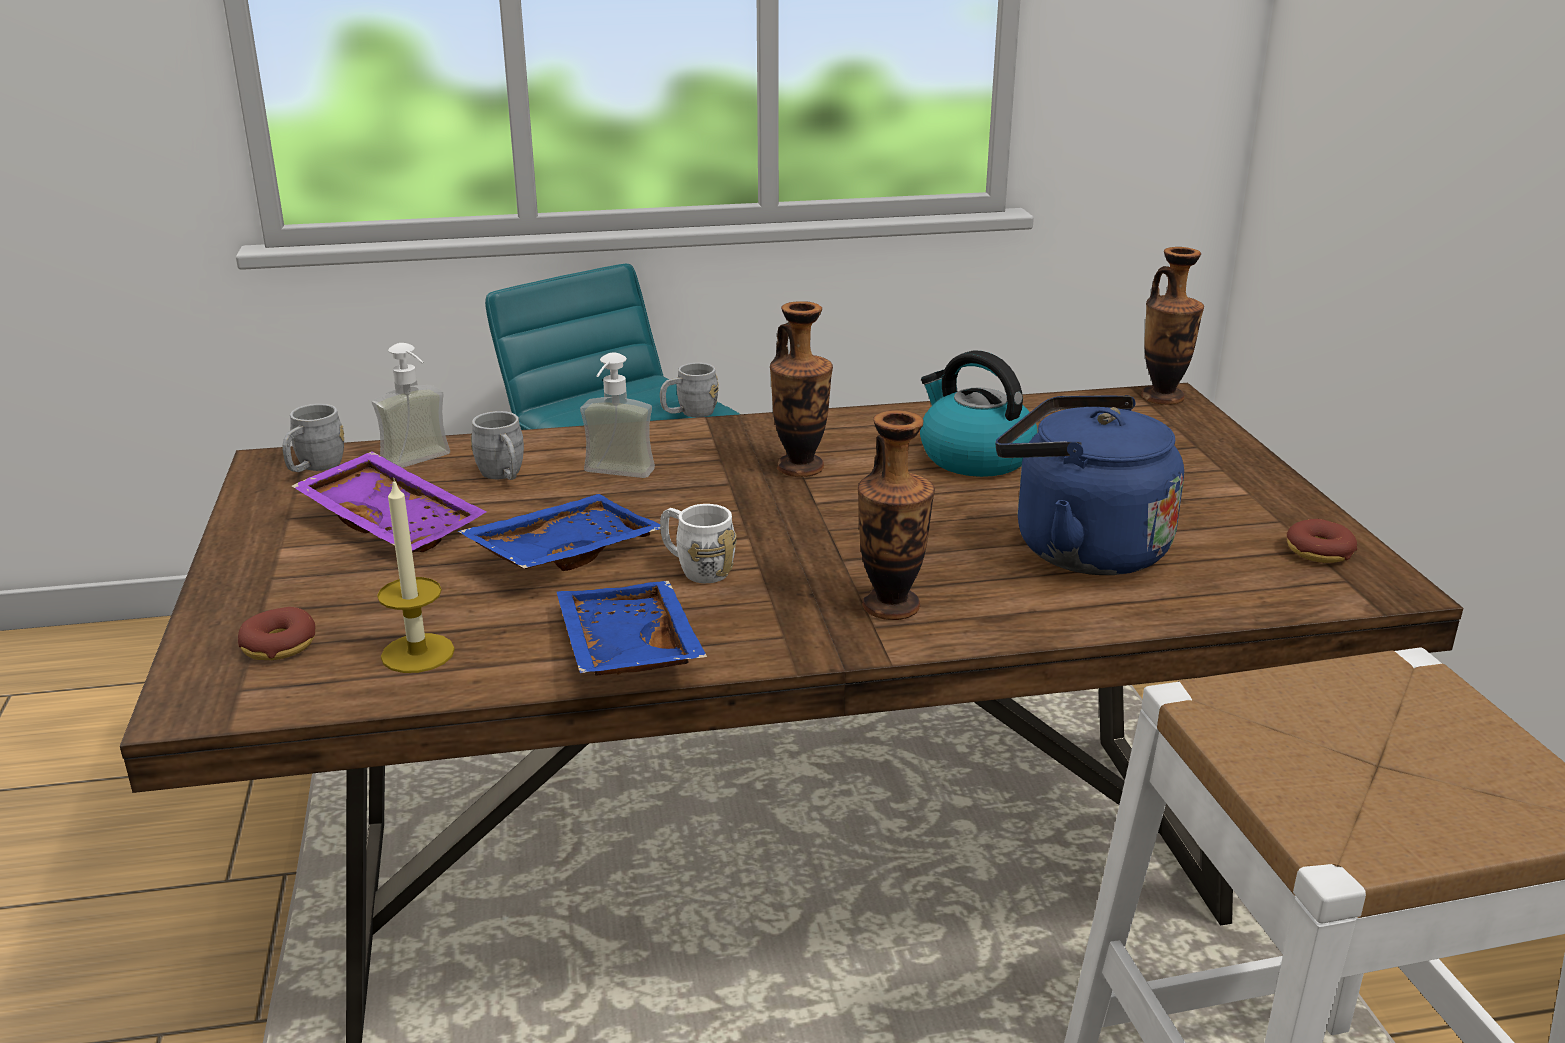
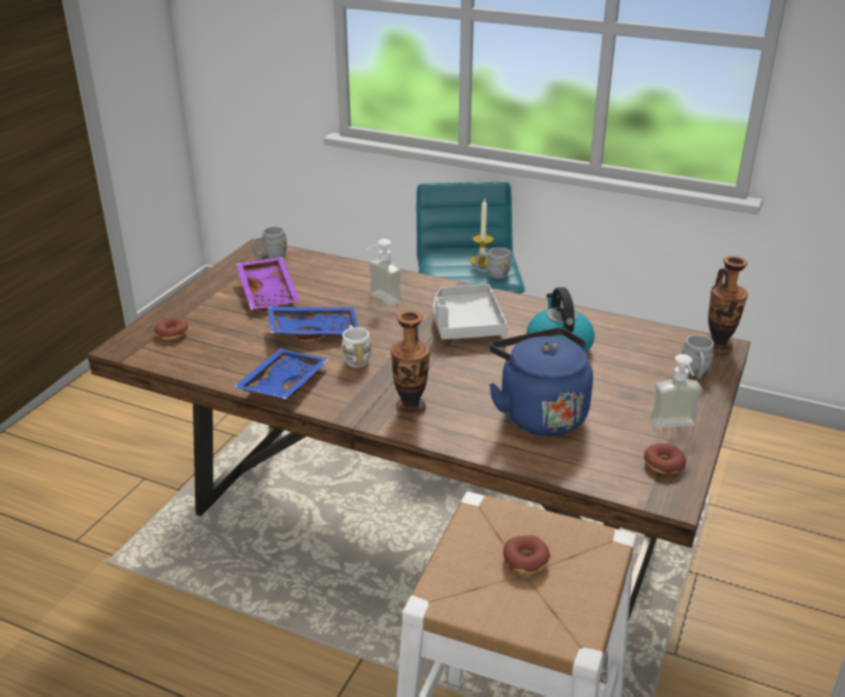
camera: 35 degrees right, 5 degrees up
soap dispenser [372,343,450,468] -> soap dispenser moved to [650,354,702,428]
candle [377,478,455,673] -> candle moved to [470,198,494,266]
grey mug [471,411,524,480] -> grey mug moved to [682,335,714,379]
vase [770,301,833,477] -> grey tray [433,284,508,339]
none -> donut [503,535,550,574]

